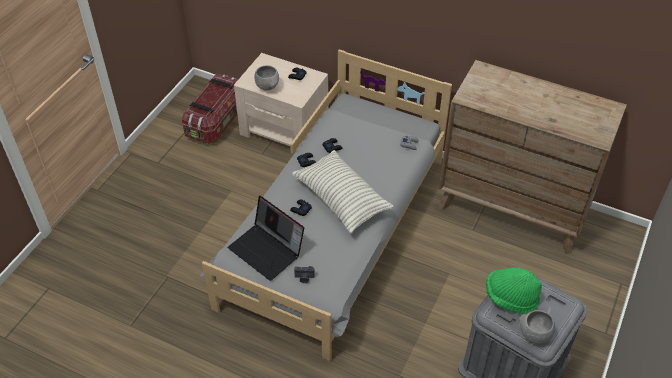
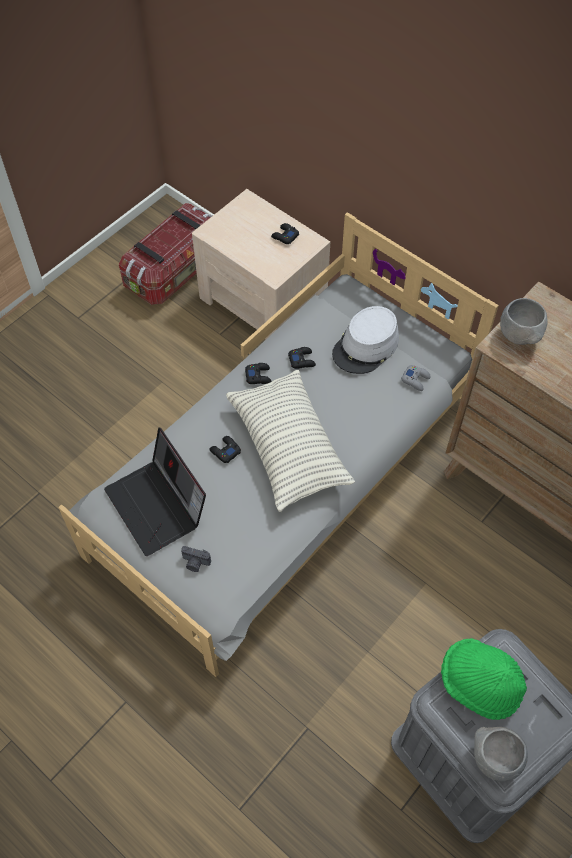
camera: 15 degrees right, 10 degrees up
grey bowl [254,65,279,91] -> grey bowl moved to [500,298,548,345]
none -> grey hat [332,306,399,374]

